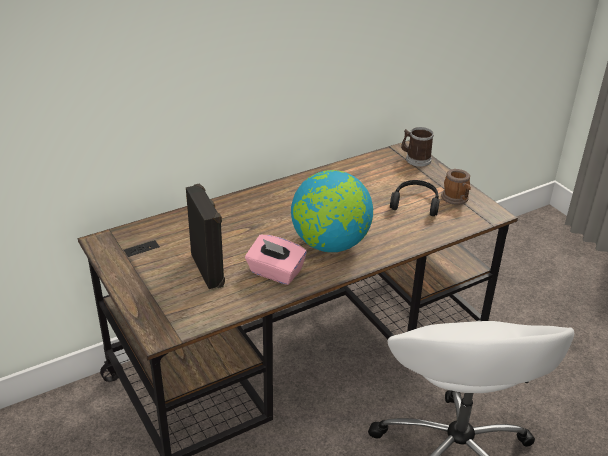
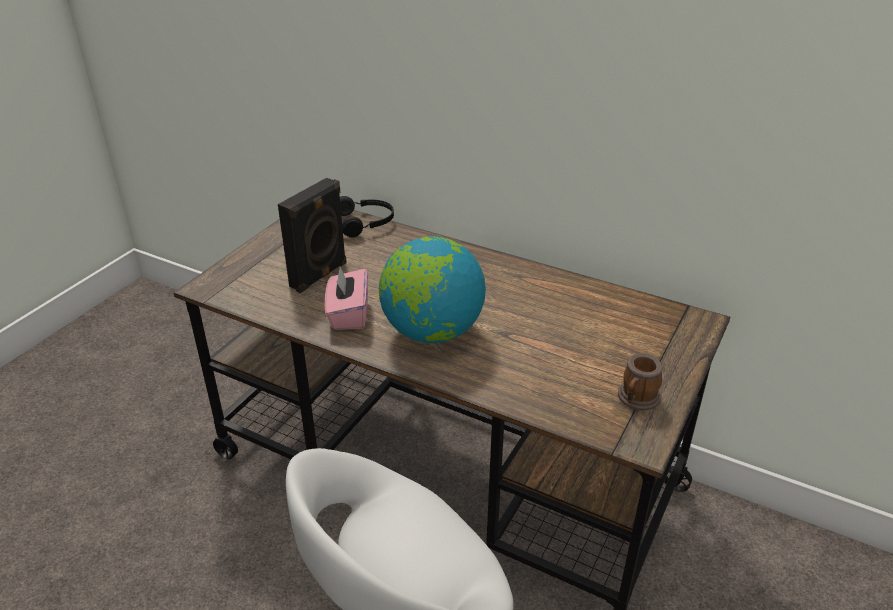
camera: 60 degrees right, 0 degrees up
black headphones [390,180,440,216] -> black headphones moved to [340,196,394,238]
mug [401,127,434,167] -> none

